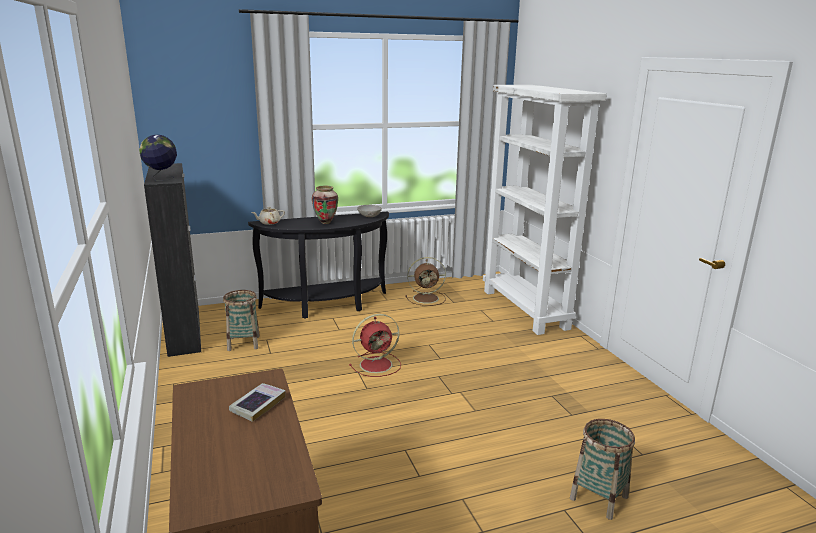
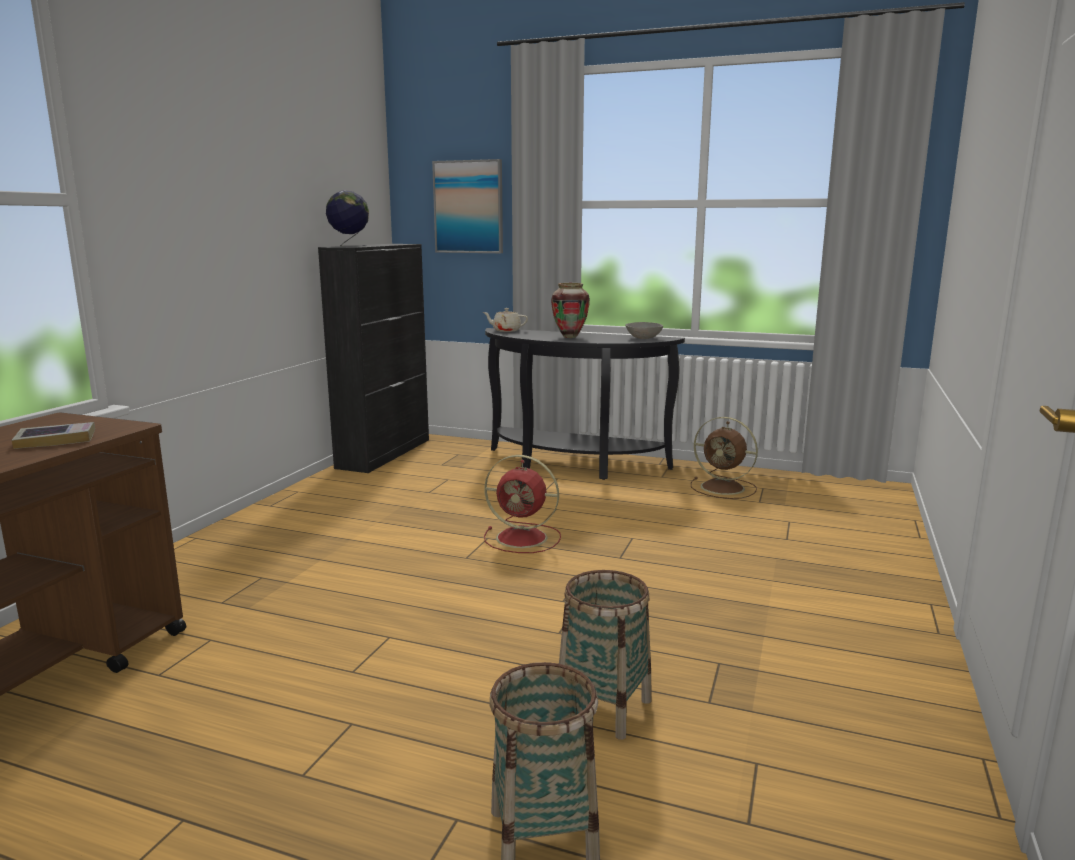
camera: 40 degrees right, 5 degrees down
basket [223,290,260,351] -> basket moved to [559,570,652,740]
white bookcase [483,85,607,335] -> none
none -> picture [432,159,503,253]

